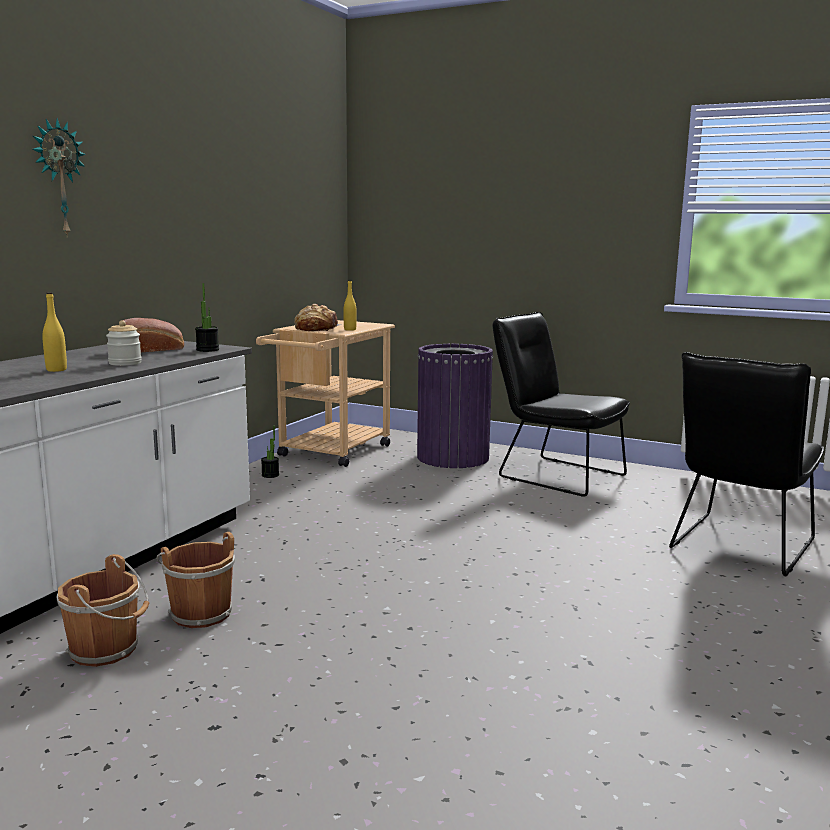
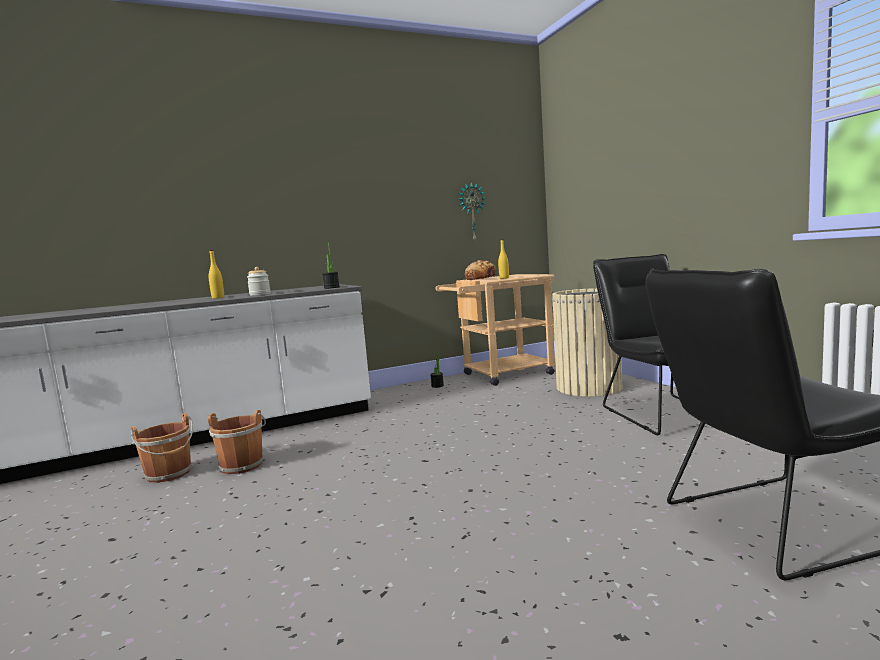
camera: 40 degrees right, 5 degrees down
wall clock [32,118,86,238] -> wall clock moved to [458,182,486,240]
bread [123,318,184,352] -> none
purple trash can [417,344,493,468] -> beige trash can [552,288,622,397]

